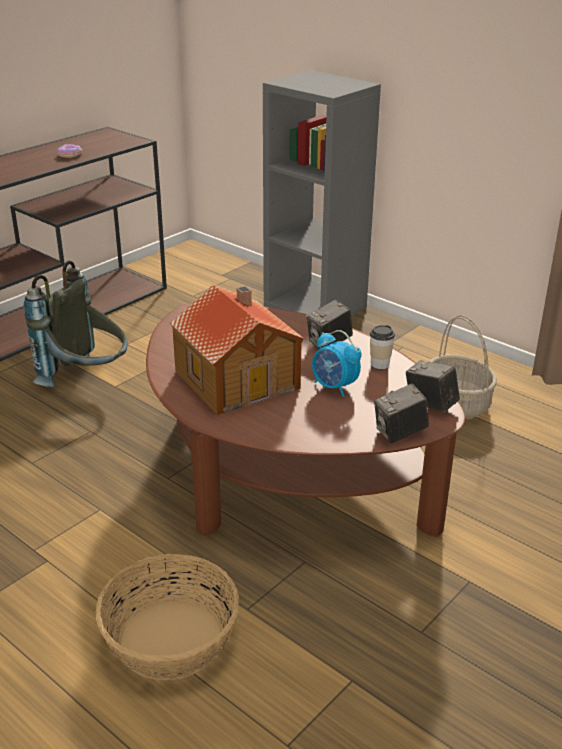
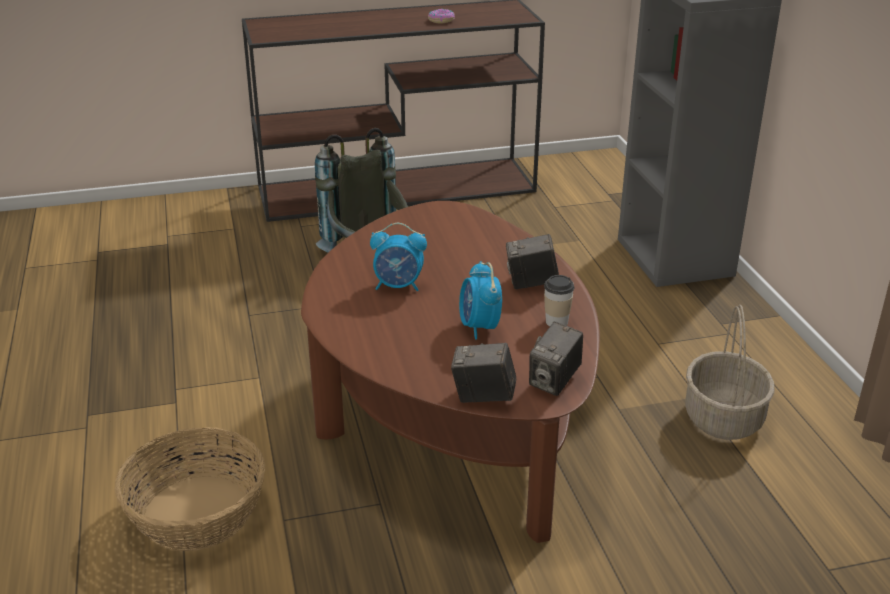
camera: 35 degrees right, 0 degrees up
toy house [170,285,304,415] -> alarm clock [370,223,427,291]
camera [406,360,460,412] -> camera turned 135 degrees counterclockwise [529,321,583,396]

